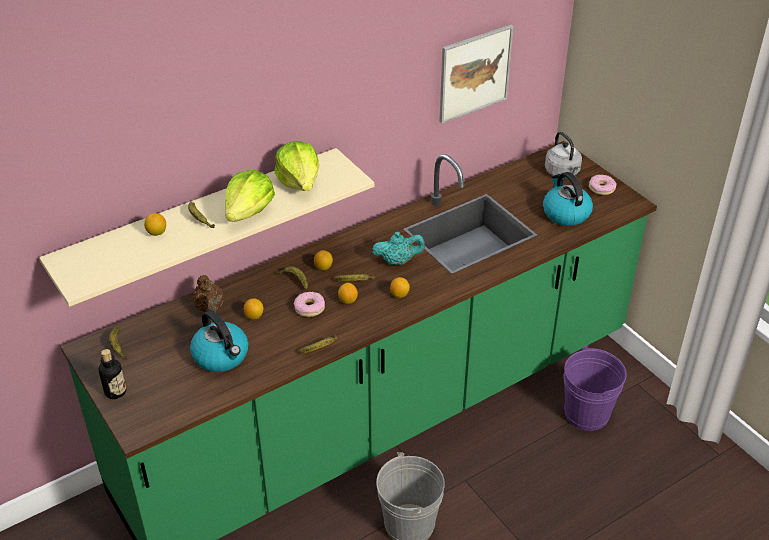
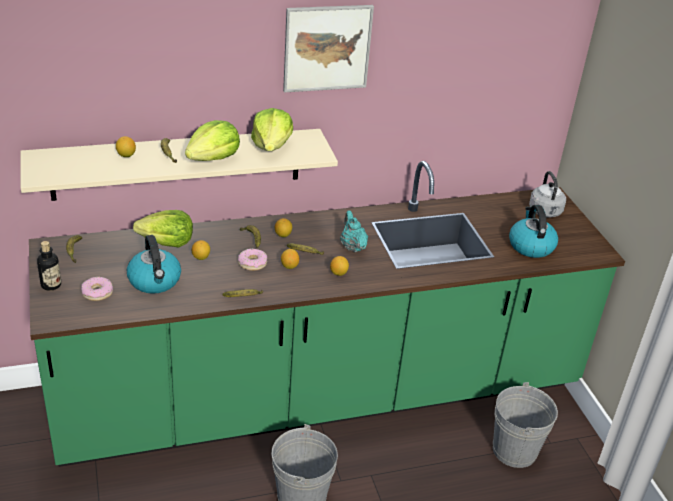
camera: 15 degrees right, 5 degrees down
brown teapot [193,275,224,313] -> lettuce [133,210,193,247]
turquoise teapot [372,232,425,265] -> turquoise teapot turned 120 degrees counterclockwise [340,210,368,252]
picture [439,24,513,123] -> picture moved to [283,5,374,93]
purple bucket [564,345,627,431] -> grey bucket [493,382,558,468]
donut [589,175,617,195] -> donut moved to [81,277,113,301]

